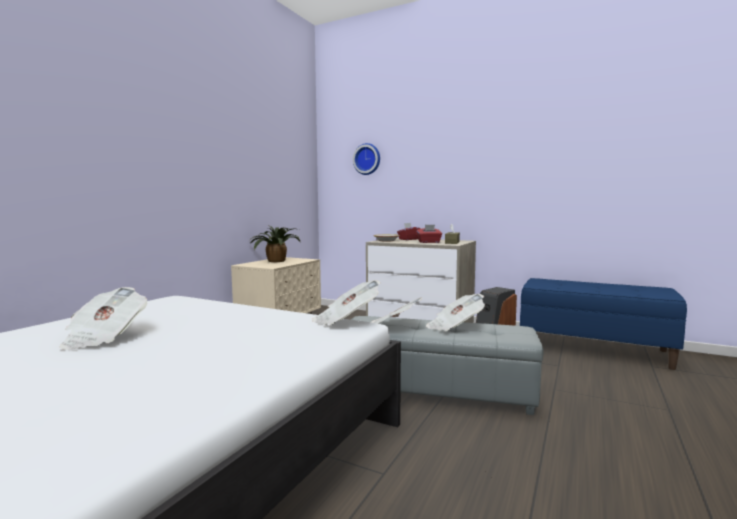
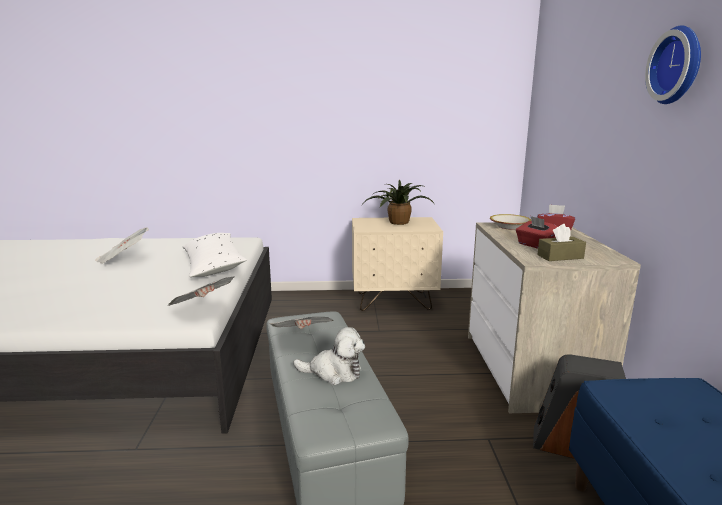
camera: 60 degrees right, 10 degrees up
wall clock [353,143,380,175] -> wall clock moved to [645,26,701,104]
newspaper [426,294,485,331] -> plush toy [293,327,365,385]
none -> white pillow [182,233,247,277]

